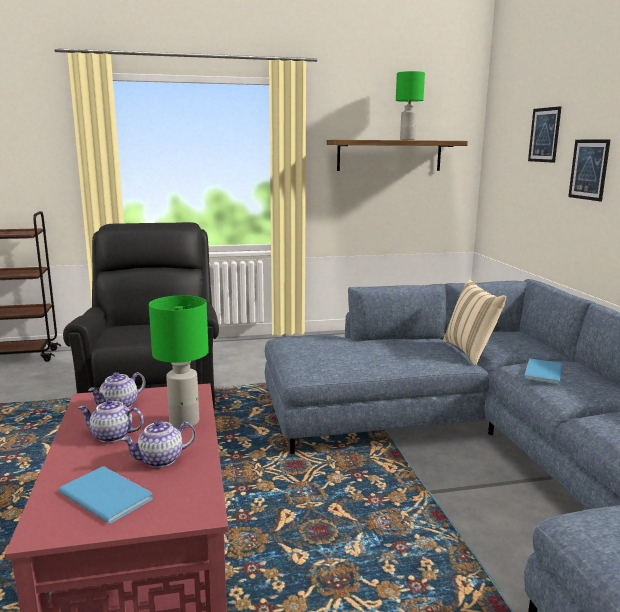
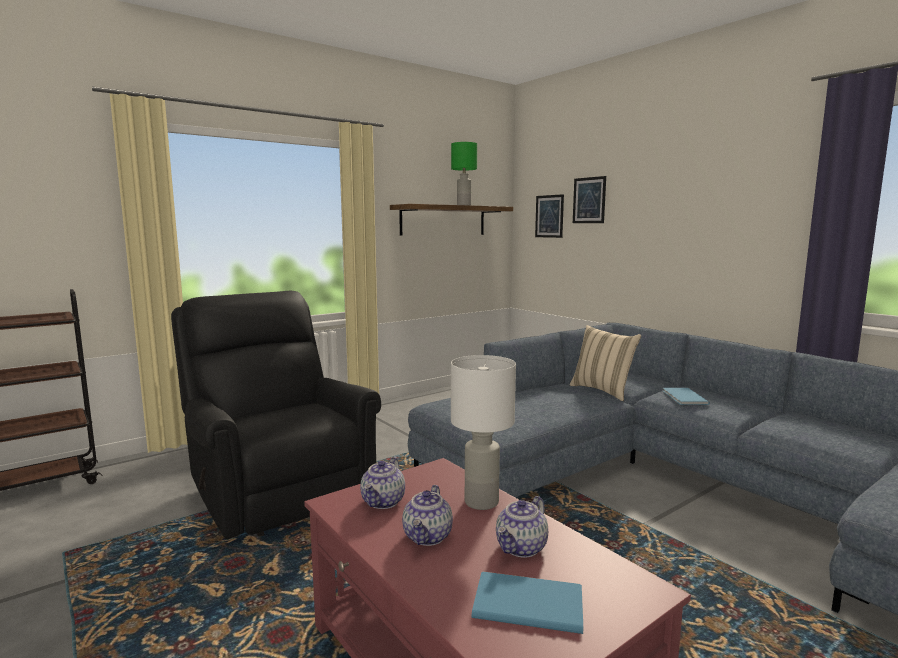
camera: 25 degrees left, 5 degrees down
teapot [78,399,144,443] -> teapot turned 60 degrees counterclockwise [402,485,453,546]
green table lamp [149,295,209,428] -> white table lamp [451,355,516,510]
picture [568,139,611,202] -> picture moved to [535,194,564,238]

